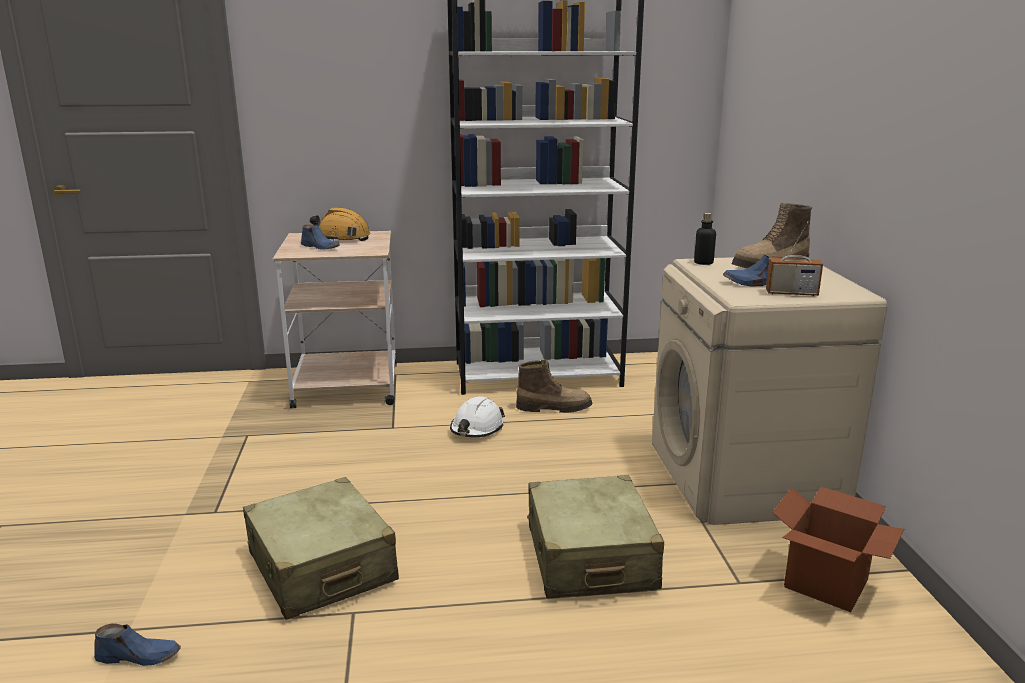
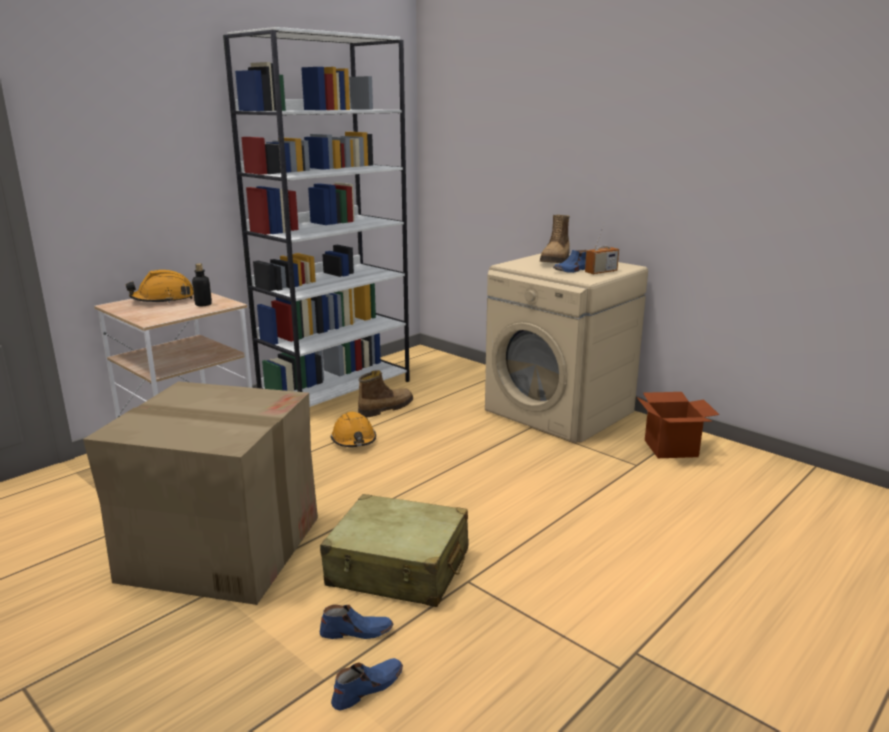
camera: 40 degrees left, 0 degrees up
blue shoe [301,225,340,250] -> blue shoe moved to [320,605,393,639]
white hard hat [450,396,505,437] -> orange hard hat [331,412,376,447]
beige suitcase [527,475,664,598] -> none
bottle [694,213,716,265] -> bottle moved to [192,263,212,306]
none -> cardboard box [83,381,318,605]

